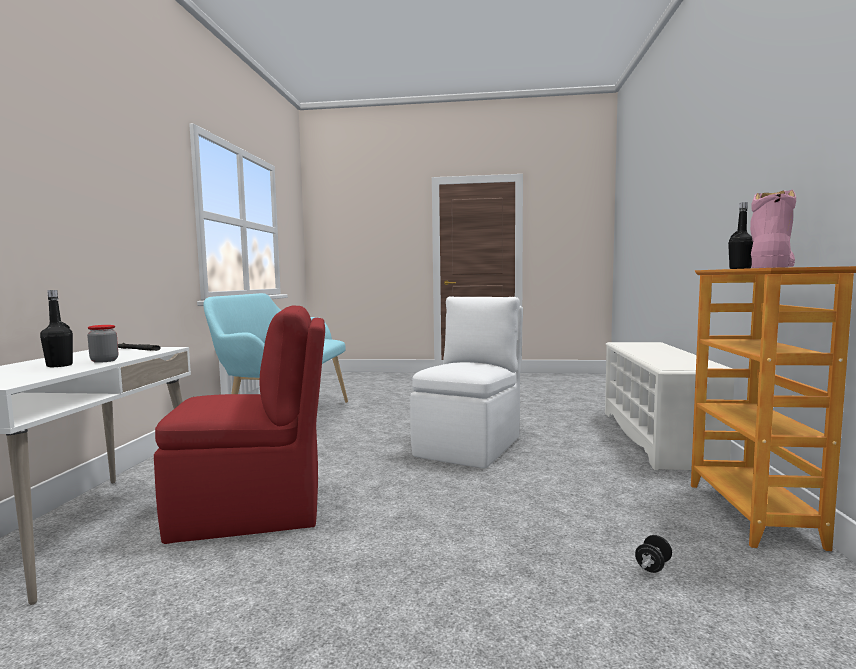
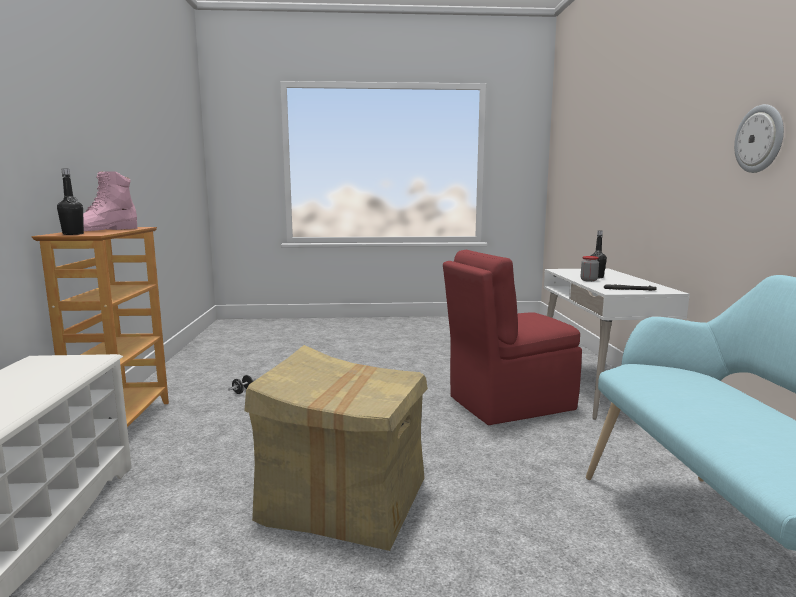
camera: 170 degrees right, 5 degrees up
white chair [410,296,523,469] -> cardboard box [244,345,428,551]
none -> wall clock [734,104,784,173]

